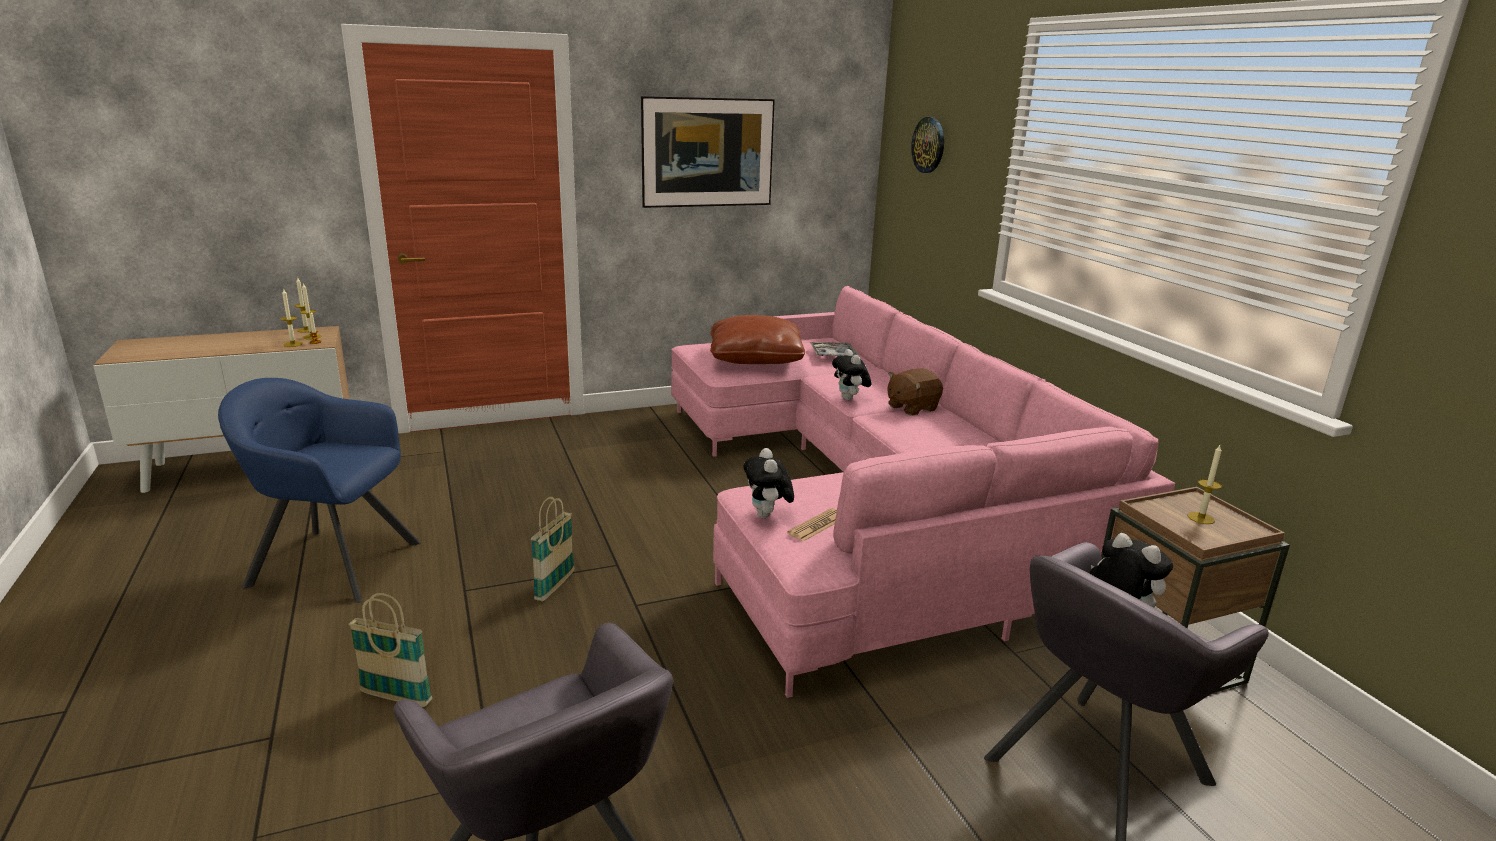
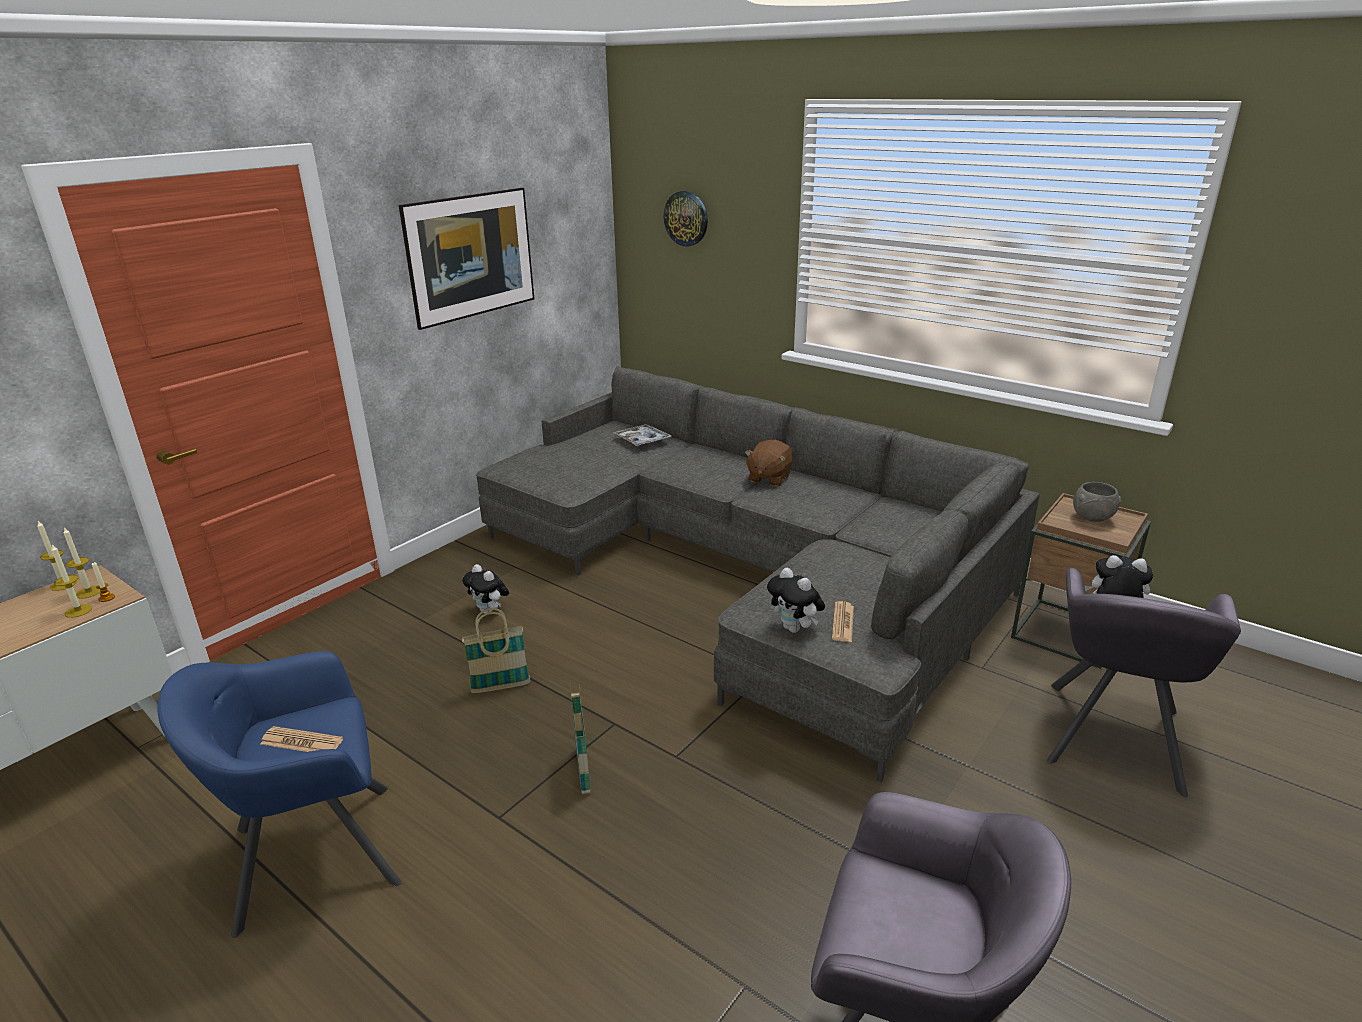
camera: 30 degrees left, 5 degrees up
basket [348,593,433,707] -> basket moved to [462,608,530,693]
pink sofa [671,286,1175,698] -> grey sofa [476,366,1040,782]
brown pillow [710,315,805,364] -> none
plush toy [832,349,872,401] -> plush toy moved to [462,564,509,614]
candle [1187,445,1222,524] -> grey bowl [1073,482,1121,522]
none -> newspaper [260,726,343,752]

